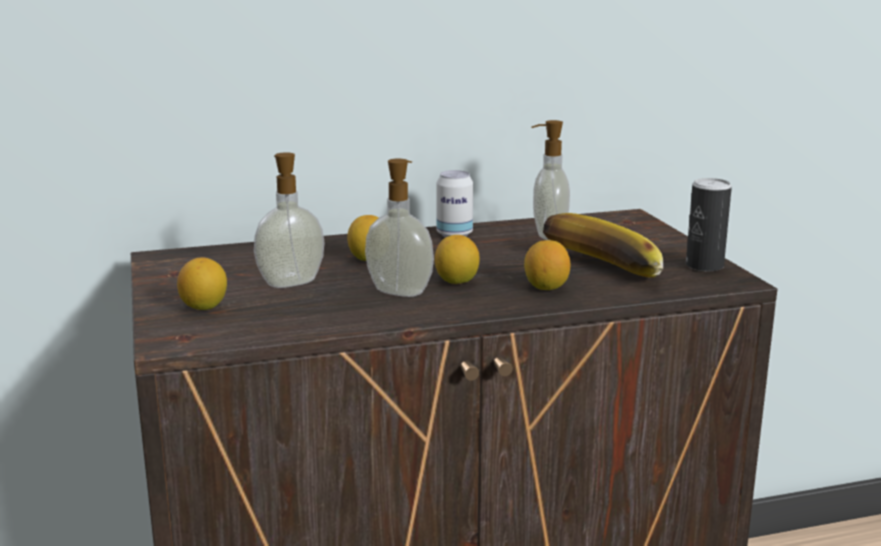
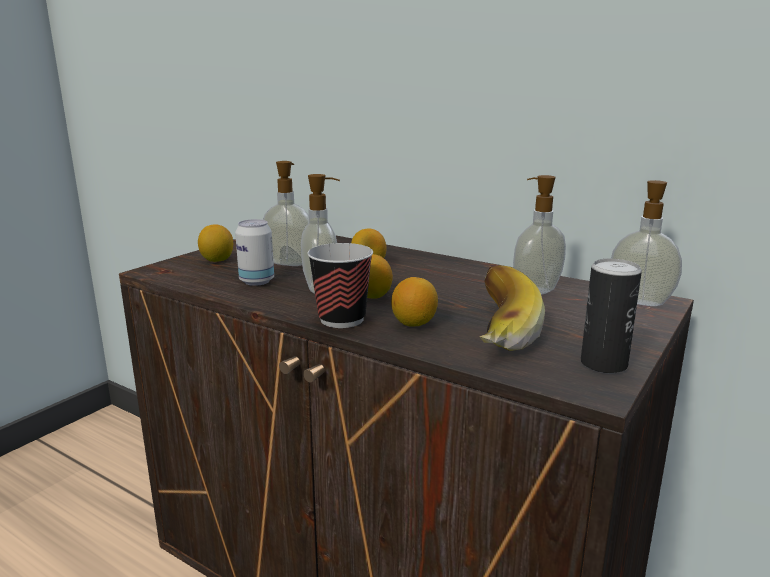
camera: 50 degrees right, 0 degrees up
can [436,170,473,238] -> can moved to [235,219,274,286]
none -> cup [307,243,373,328]
none -> soap dispenser [611,180,682,306]

